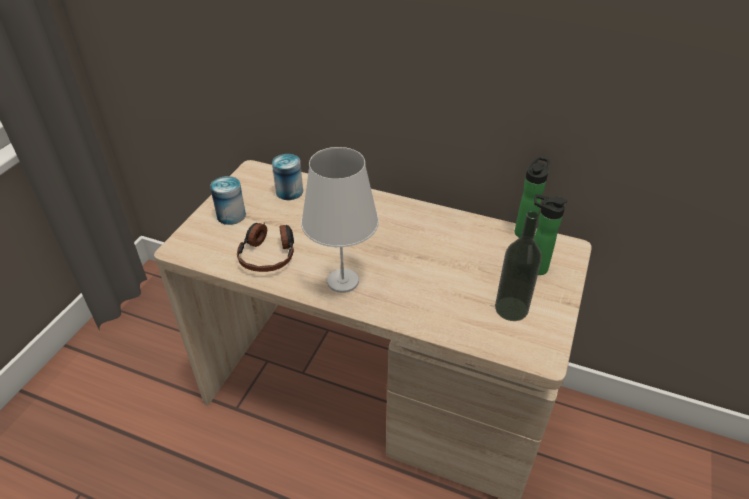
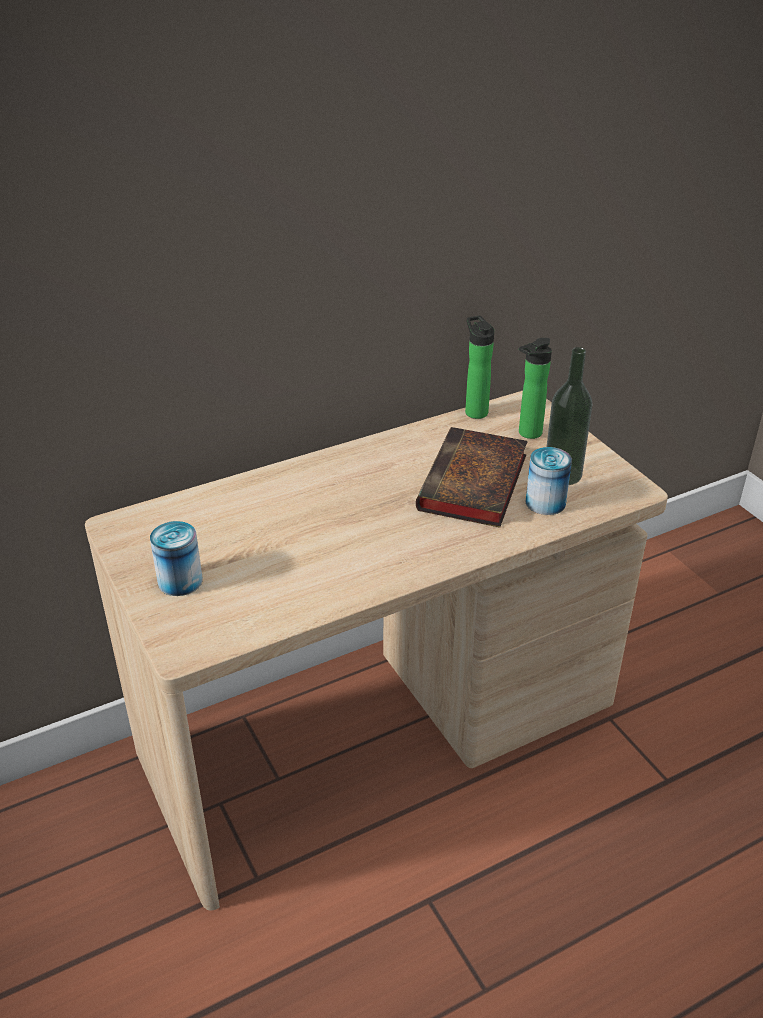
camera: 50 degrees left, 5 degrees down
headphones [237,223,294,272] -> none
can [272,154,303,200] -> can moved to [526,447,572,515]
white table lamp [301,147,379,293] -> none
none -> book [416,427,528,528]

